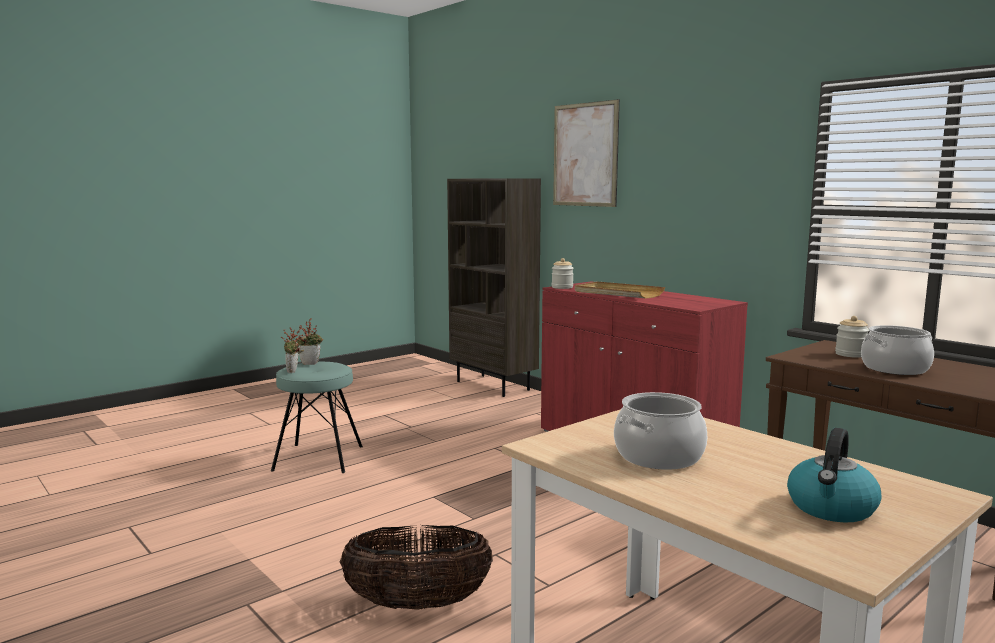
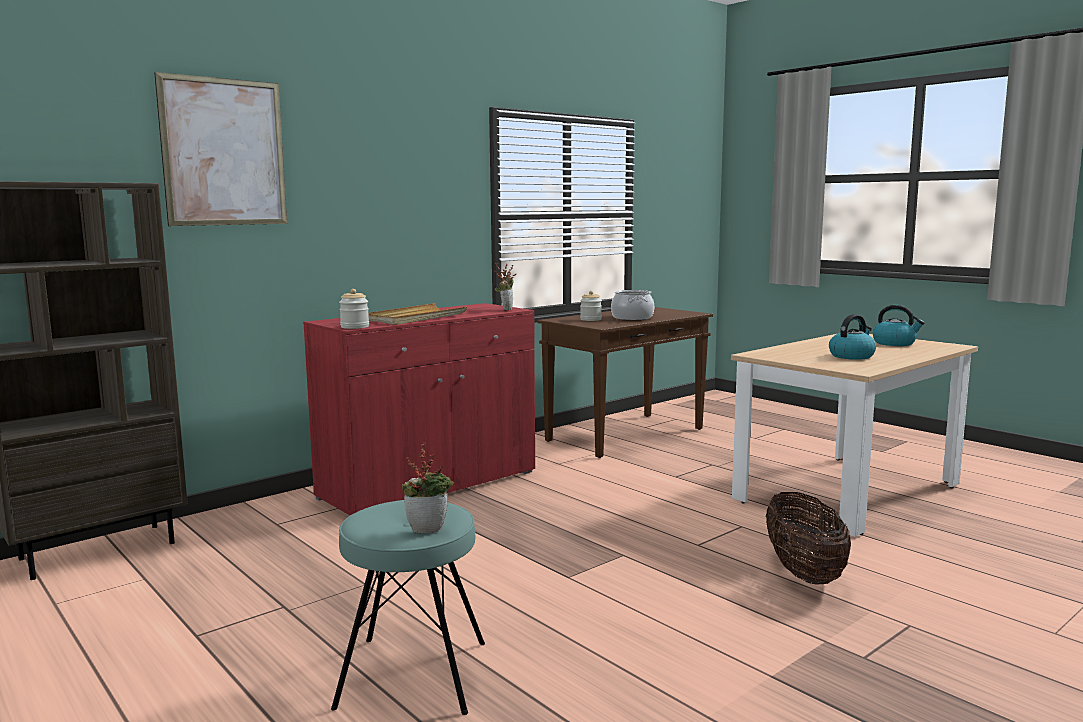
camera: 90 degrees left, 0 degrees up
potted plant [297,318,323,365] -> potted plant moved to [494,262,516,310]
cooking pot [614,392,707,470] -> kettle [829,314,876,360]

